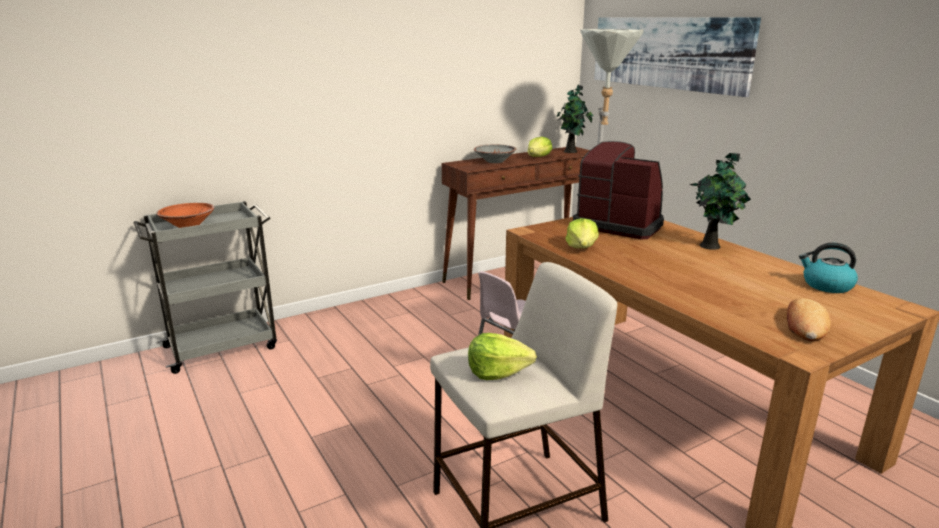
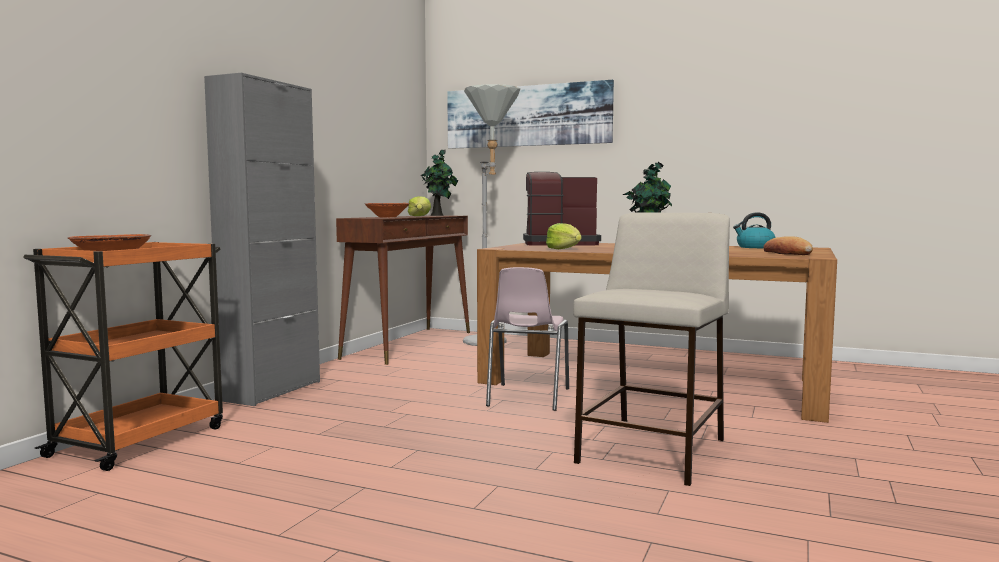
camera: 35 degrees left, 15 degrees down
grey cart [134,201,277,374] -> orange cart [23,242,223,471]
lettuce [468,333,537,380] -> none
grey bowl [474,145,516,163] -> orange bowl [365,203,410,217]
none -> grey cabinet [204,73,320,406]

